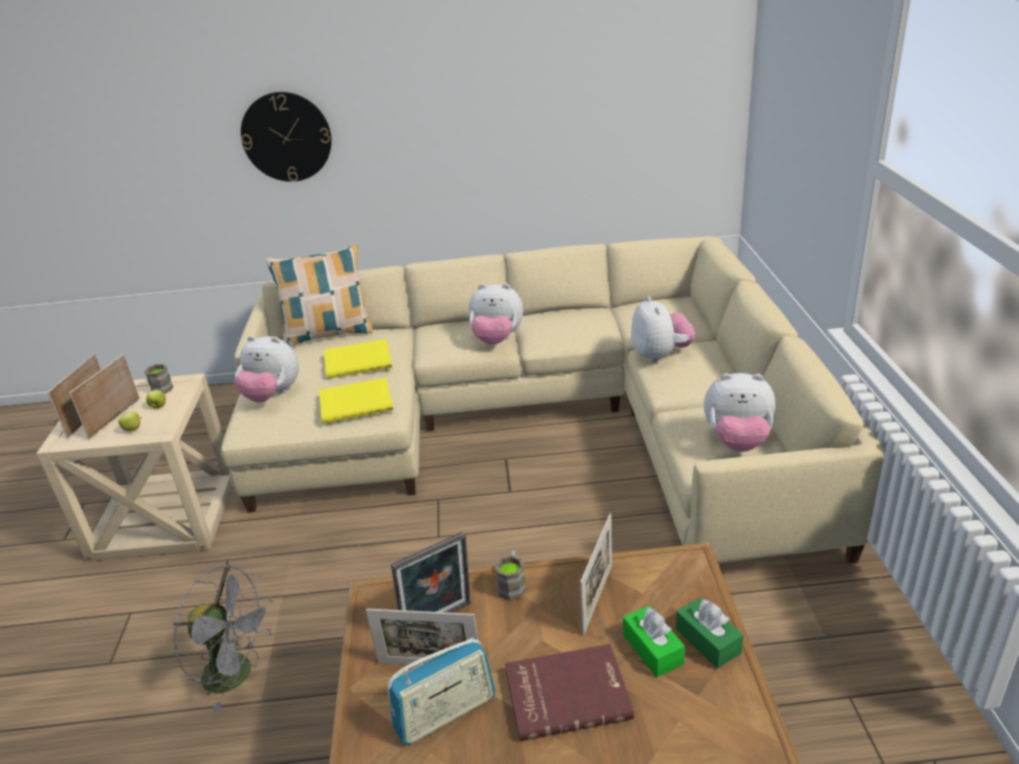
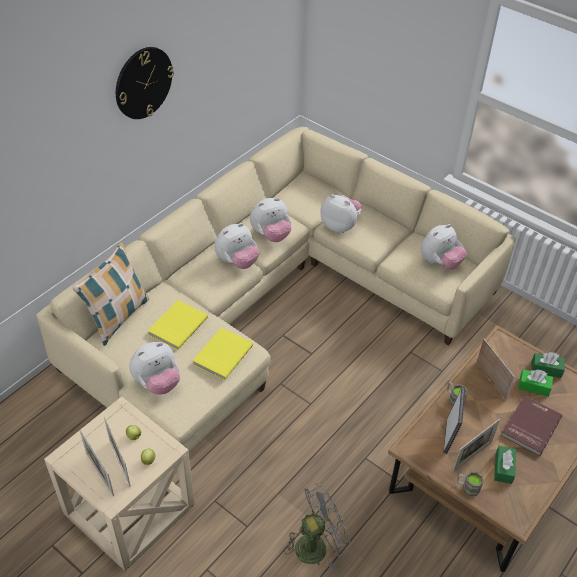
camera: 50 degrees left, 15 degrees up
brown mug [145,363,174,394] -> brown mug moved to [457,472,484,496]
wall clock [241,92,332,182] -> wall clock moved to [116,47,174,119]
radio [388,637,496,745] -> green tissue box [494,446,516,484]
none -> plush toy [250,197,292,242]

